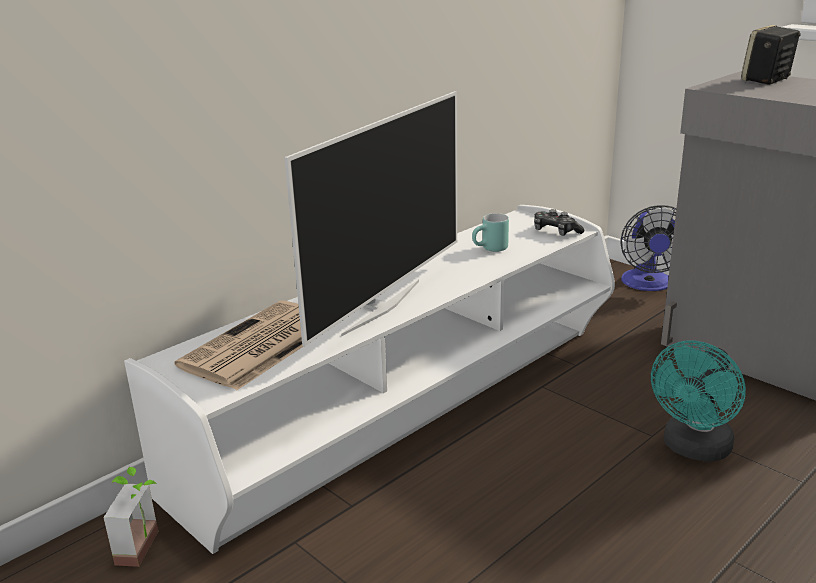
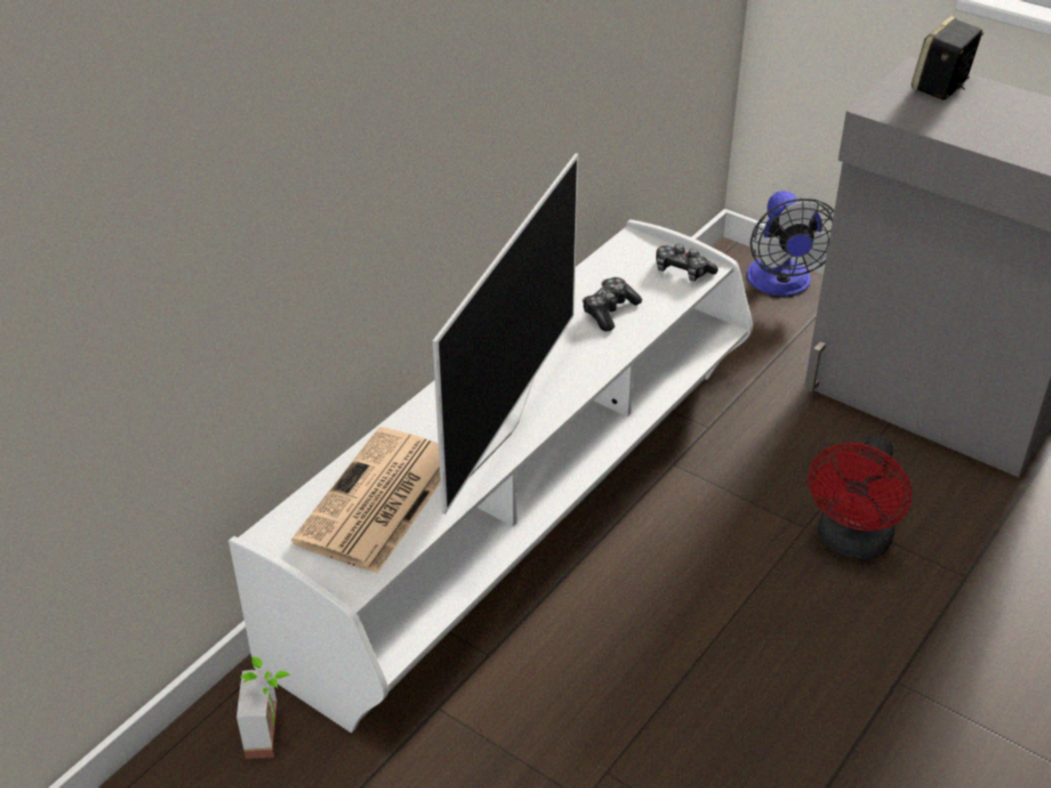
camera: 10 degrees left, 15 degrees up
turquoise mug [472,213,509,252] -> game controller [582,277,642,331]
turquoise fan [651,341,746,462] -> red fan [808,435,912,559]

